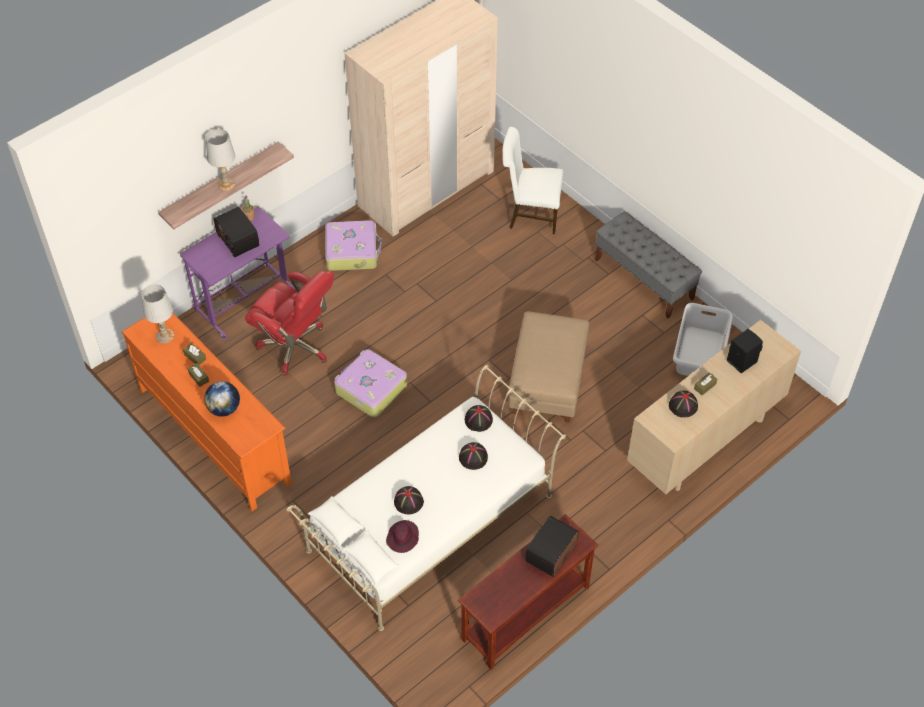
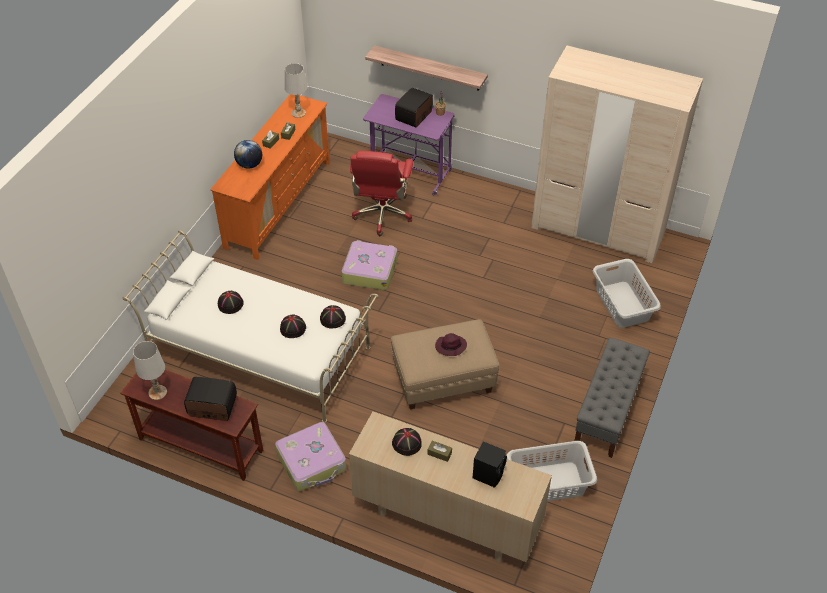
camera: 65 degrees right, 5 degrees down
white table lamp [206,129,235,191] -> white table lamp moved to [133,341,167,400]
suitcase [325,220,382,271] -> suitcase moved to [275,422,346,491]
purple hat [386,520,419,553] -> purple hat moved to [435,333,467,356]
white chair [503,127,564,234] -> grey laundry basket [593,259,661,328]

